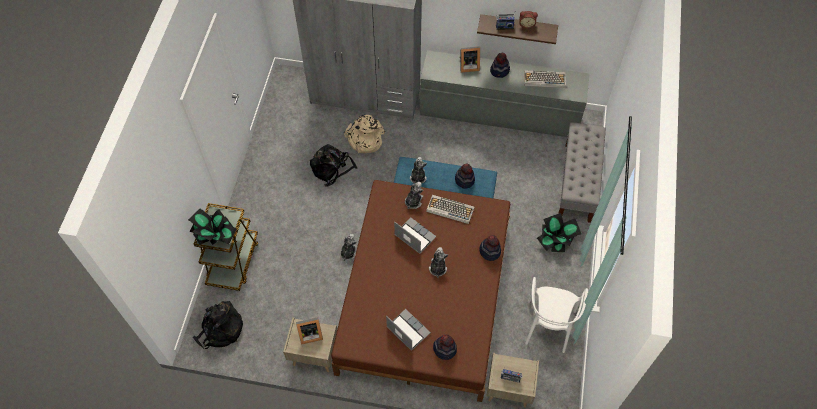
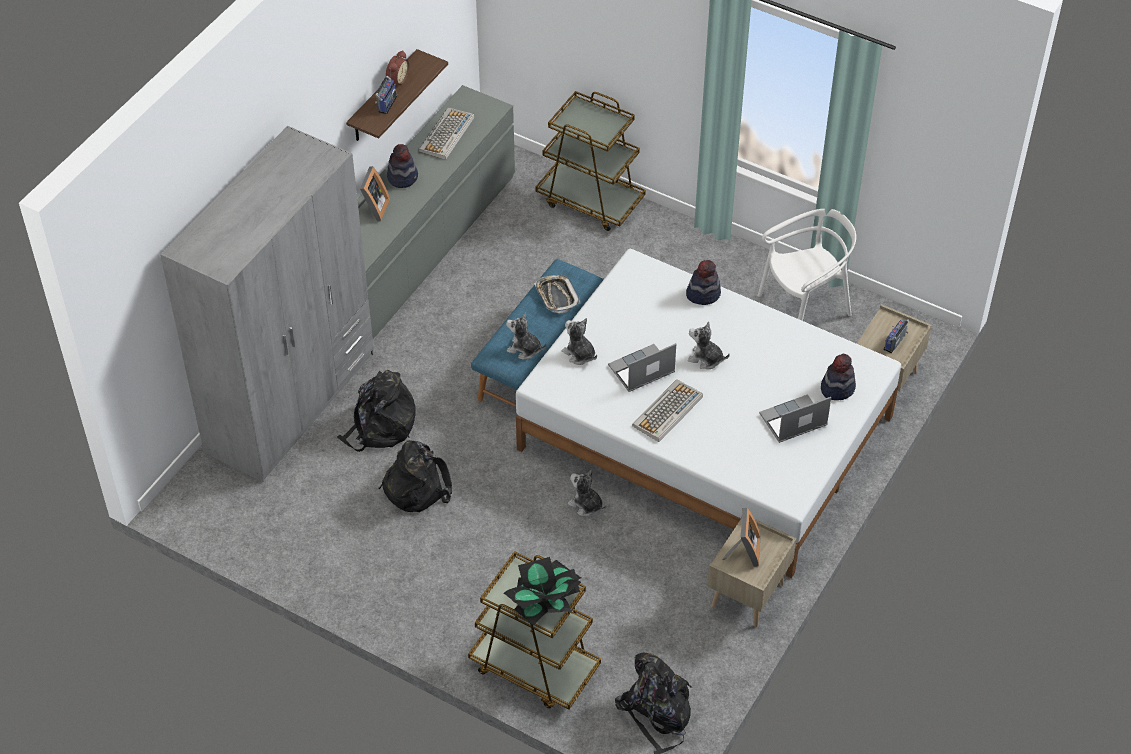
camera: 70 degrees left, 10 degrees down
brown bed [331,180,510,402] -> white bed [516,249,901,578]
beige backpack [344,115,385,153] -> black backpack [337,370,416,452]
keyboard [426,195,475,224] -> keyboard moved to [632,380,703,442]
hat [455,164,475,189] -> tray [534,275,580,313]
white chair [525,277,588,353] -> white chair turned 60 degrees counterclockwise [757,209,856,321]
potted plant [537,213,582,252] -> none
grey bench [558,122,606,223] -> brown cart [536,91,646,231]

